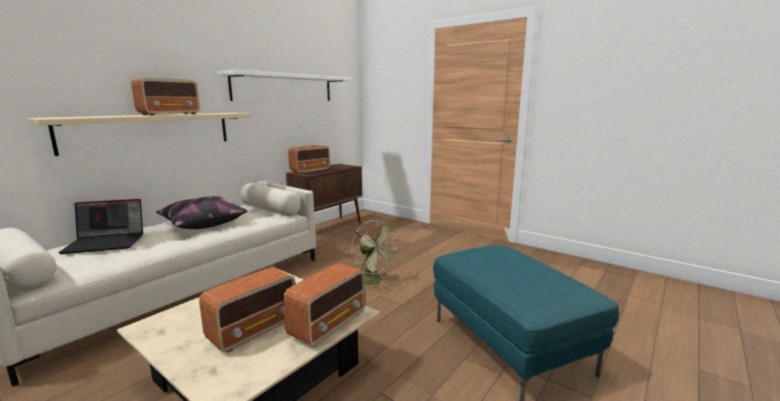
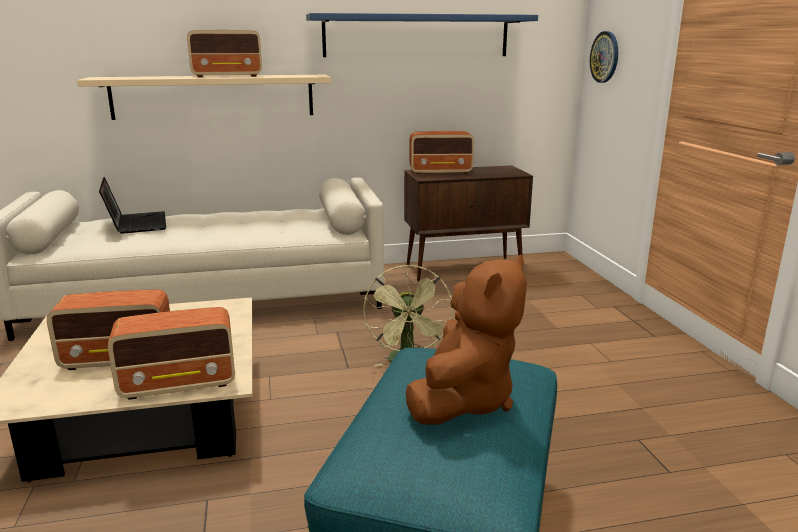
camera: 40 degrees right, 5 degrees up
laptop [58,199,143,254] -> laptop turned 135 degrees counterclockwise [99,177,166,234]
pillow [156,196,247,229] -> none
white shelf [217,70,352,101] -> blue shelf [306,13,538,57]
none -> brown plush toy [406,255,527,425]
none -> wall clock [590,31,618,83]

